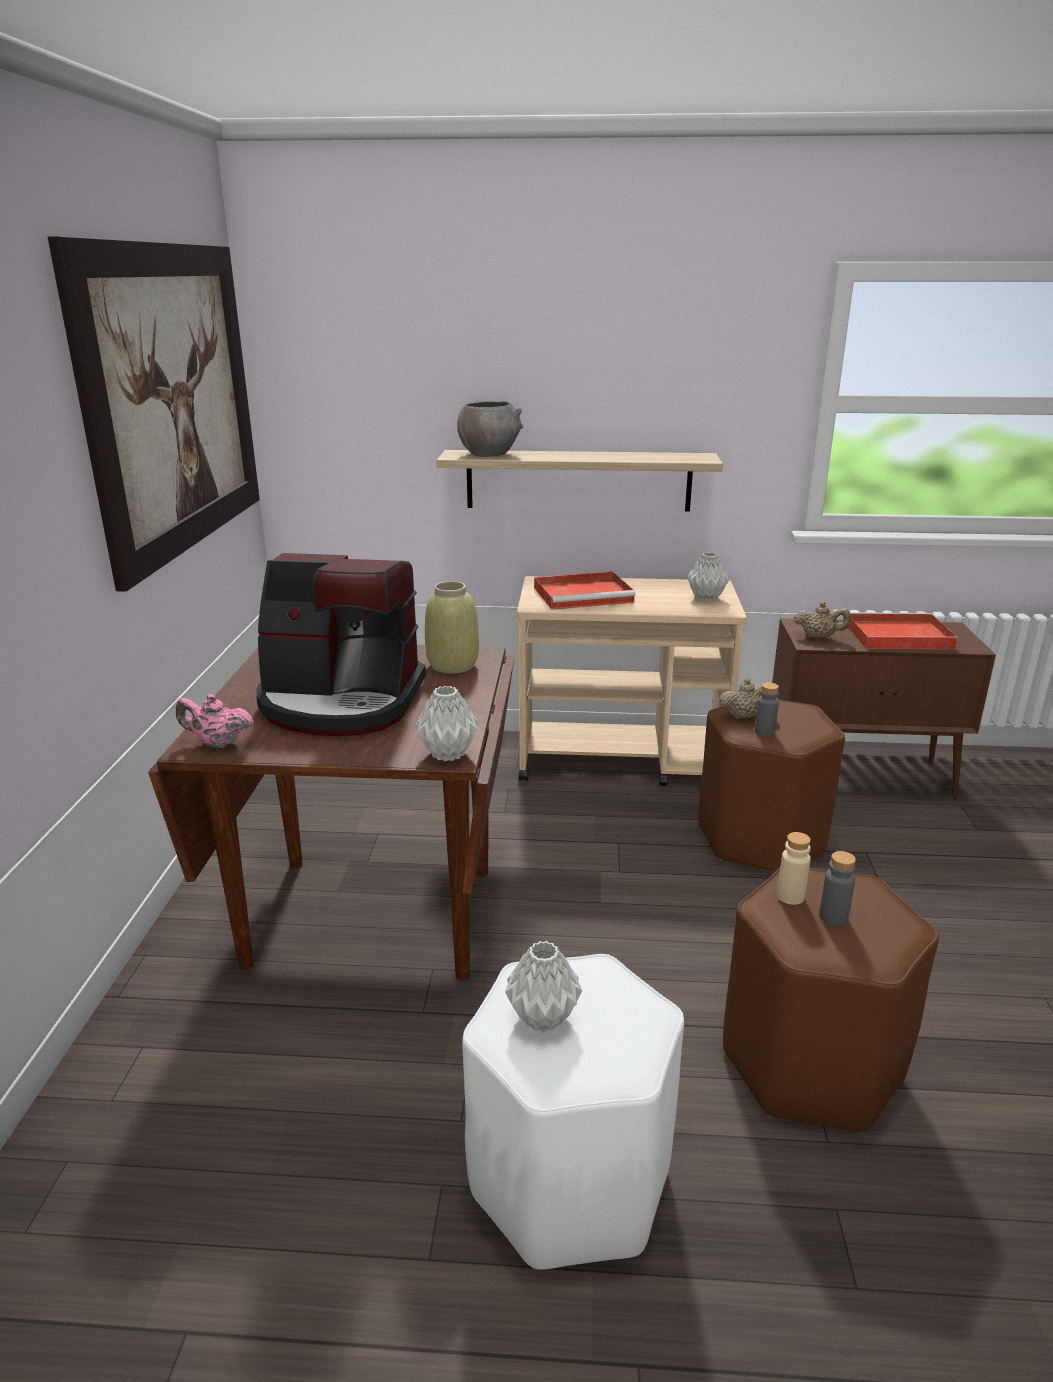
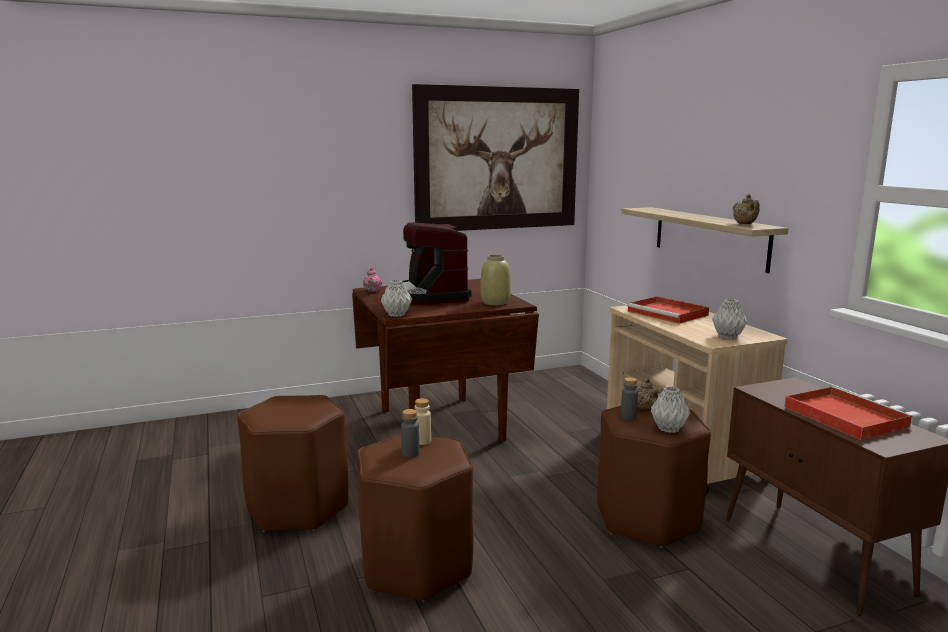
camera: 65 degrees right, 10 degrees down
grey bowl [457,401,523,457] -> none
white stool [462,954,684,1271] -> brown stool [237,395,348,532]
grey vase [505,941,582,1032] -> grey vase moved to [651,386,690,433]
beige teapot [794,601,851,639] -> beige teapot moved to [733,194,760,224]

